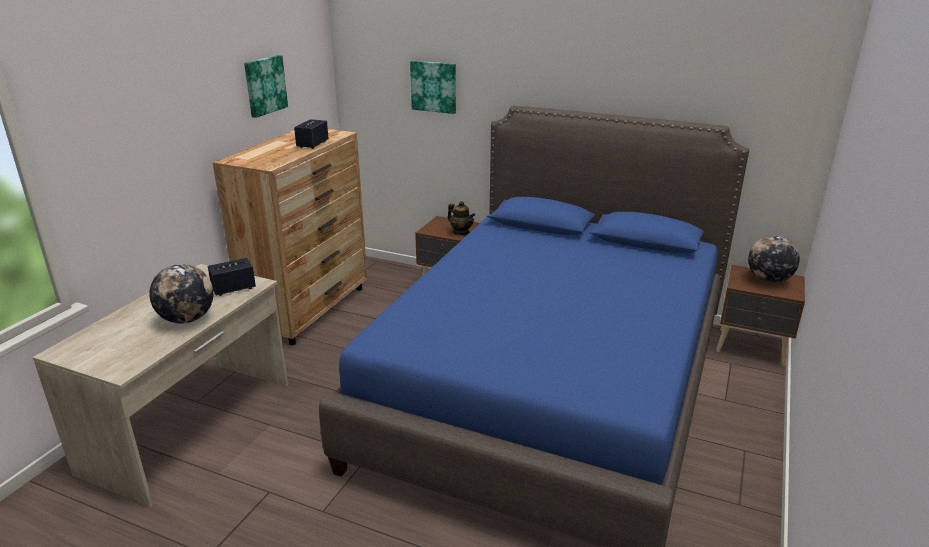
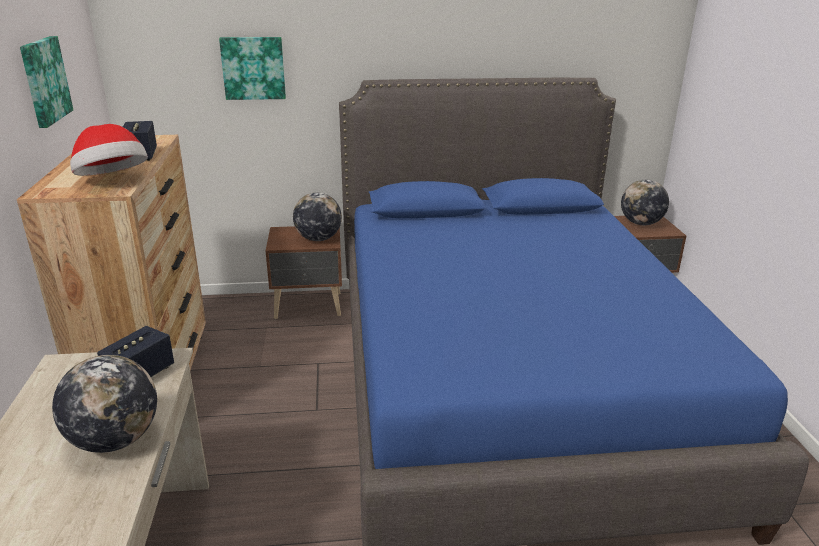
camera: 30 degrees left, 0 degrees up
teapot [448,201,475,235] -> globe [293,192,342,241]
none -> hat [70,124,148,176]

